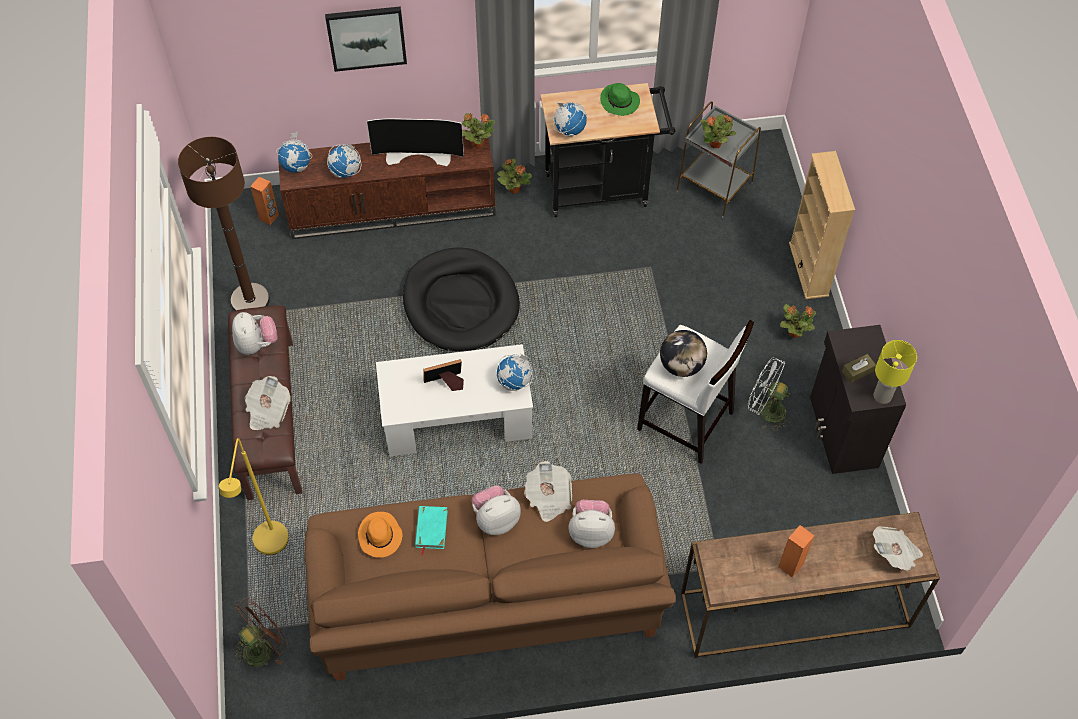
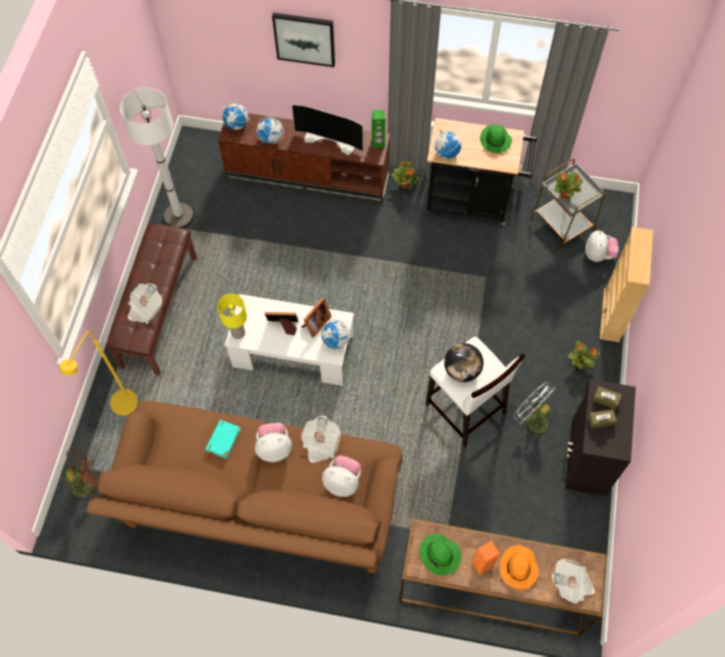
camera: 20 degrees right, 5 degrees up
brown floor lamp [178,137,270,311] -> white floor lamp [120,88,194,228]
plush toy [232,312,278,355] -> plush toy moved to [585,230,619,262]
orange speaker [250,177,279,225] -> none
orange hat [358,512,403,558] -> orange hat moved to [500,545,539,589]
black dog bed [403,247,520,352] -> none
potted plant [462,113,495,148] -> green speaker [372,110,385,148]
yellow table lamp [874,340,917,404] -> yellow table lamp moved to [217,294,247,339]
none -> picture frame [301,298,332,338]
none -> green hat [419,534,461,575]
none -> brown tissue box [593,386,622,409]

